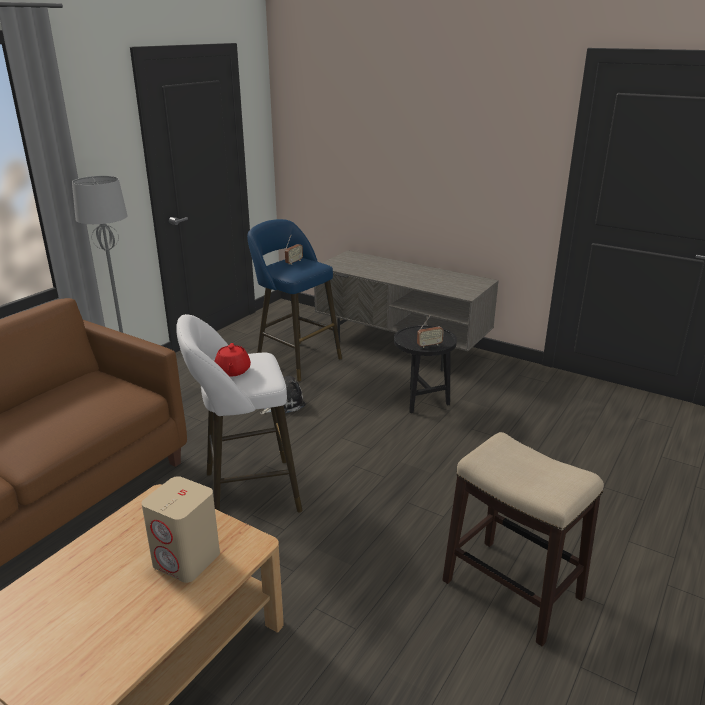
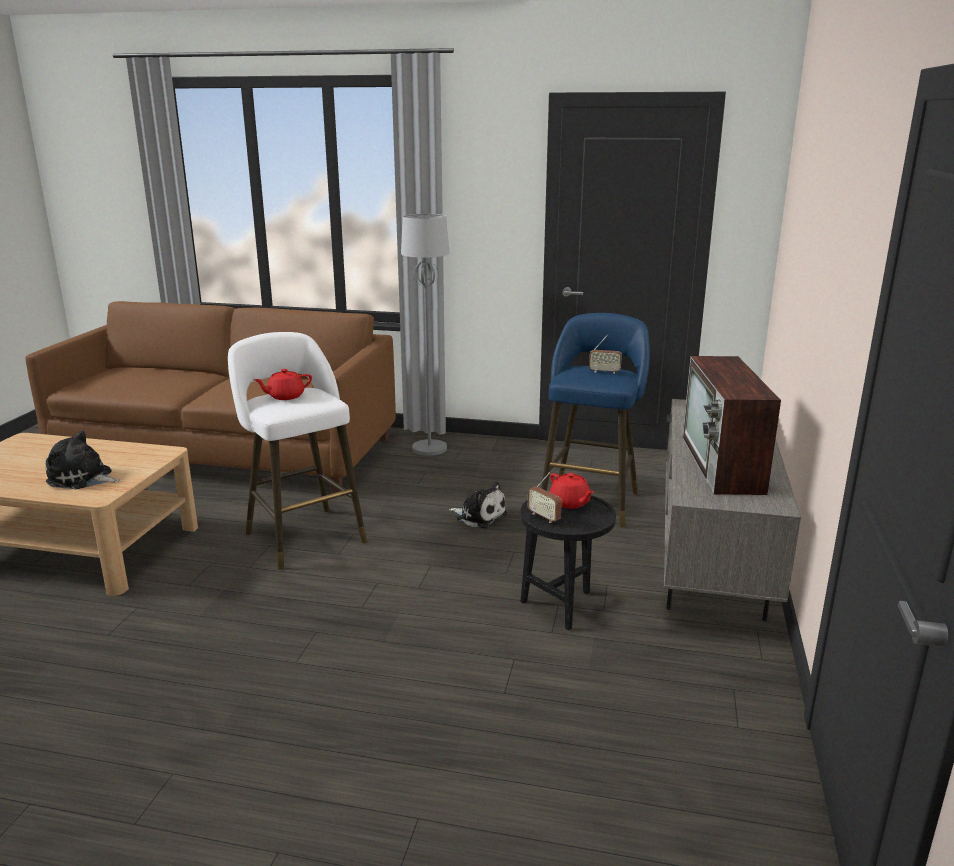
camera: 70 degrees right, 5 degrees down
beige speaker [142,476,220,583] -> plush toy [45,430,120,489]
stool [442,432,604,646] -> none
none -> red teapot [550,473,594,509]
none -> television [682,356,781,495]

